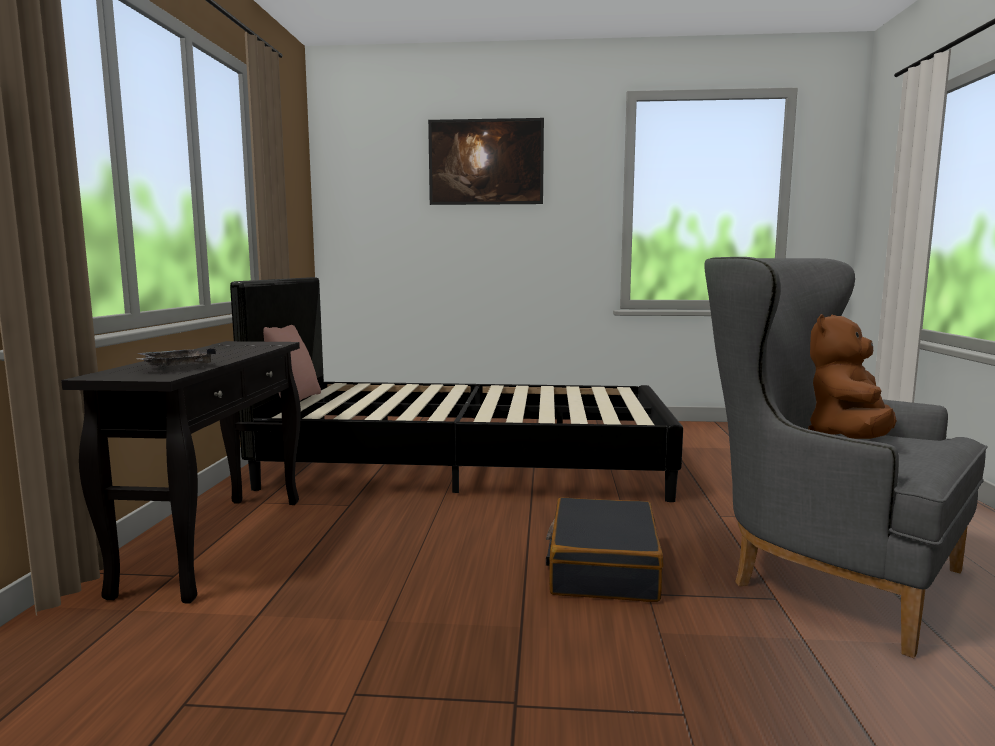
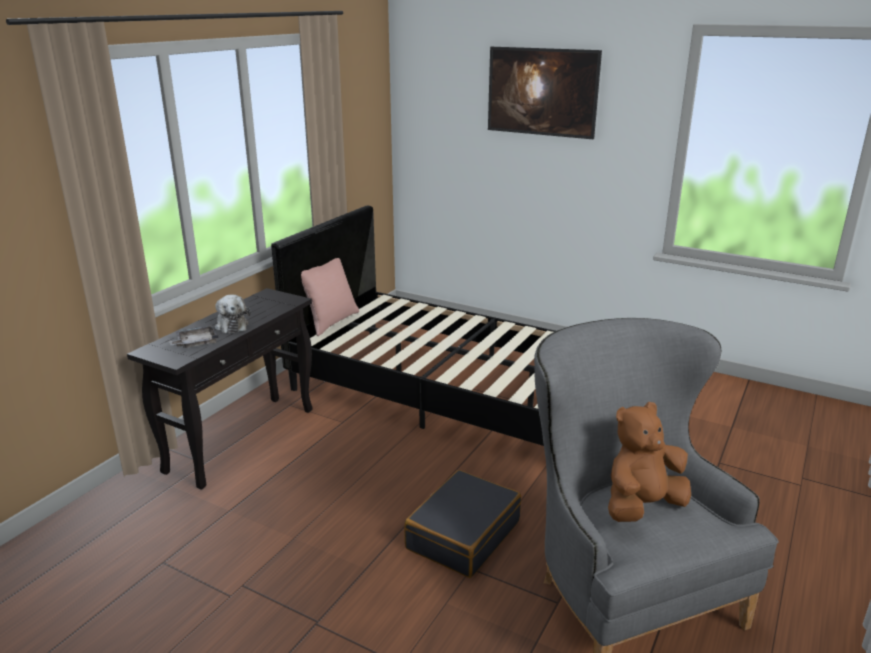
camera: 25 degrees right, 15 degrees up
none -> plush toy [214,295,251,334]

